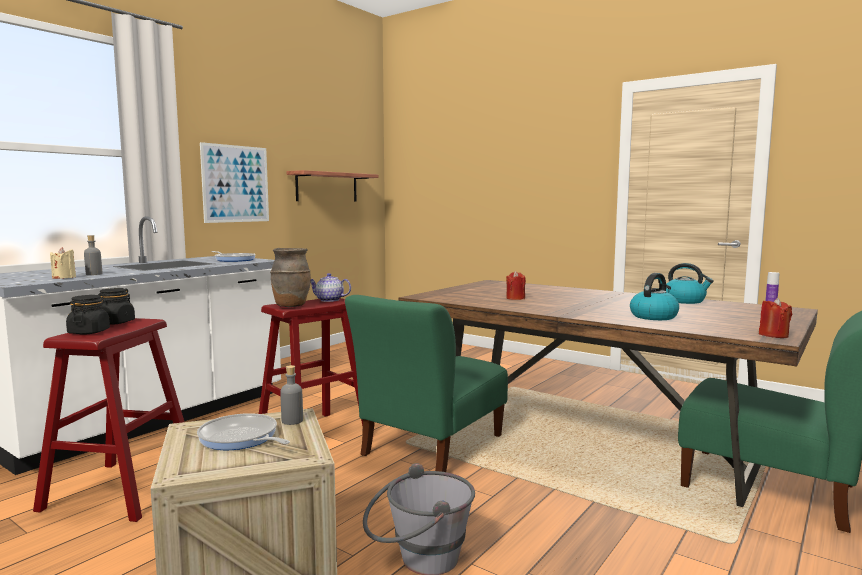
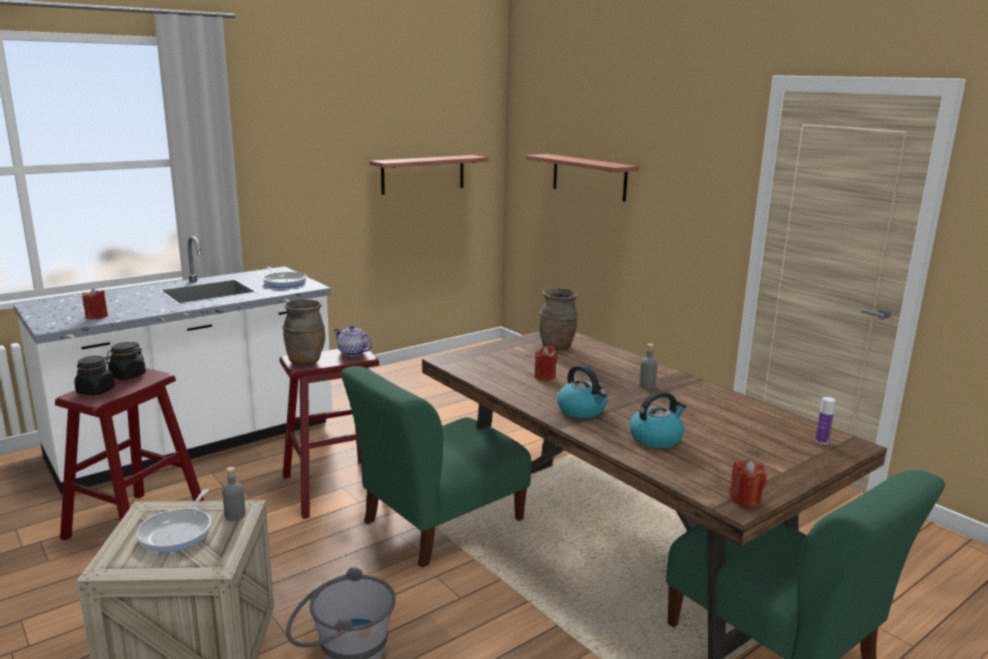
camera: 15 degrees right, 10 degrees up
beige candle [50,247,76,279] -> red candle [83,288,108,319]
grey bottle [84,235,102,275] -> grey bottle moved to [639,343,657,389]
frying pan [197,413,290,450] -> frying pan turned 135 degrees counterclockwise [136,489,211,552]
picture [200,142,269,223] -> none
kettle [666,263,714,304] -> kettle moved to [557,365,608,418]
none -> shelf [526,154,638,202]
none -> brown vase [539,288,578,350]

